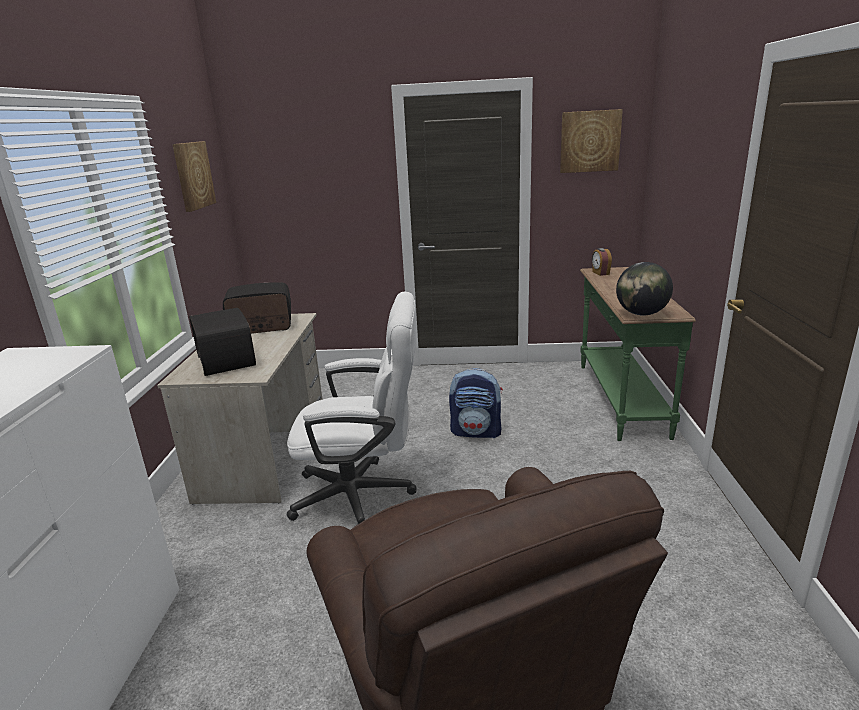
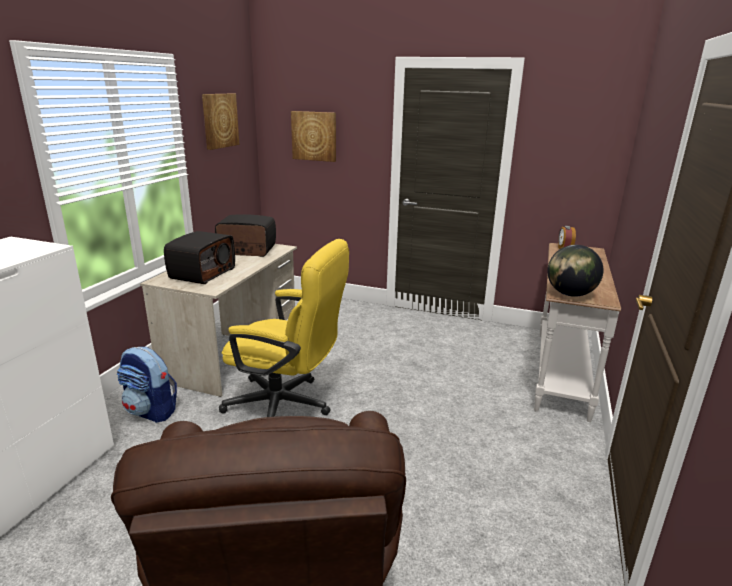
camera: 15 degrees right, 0 degrees up
radio [189,308,256,376] -> radio turned 150 degrees counterclockwise [164,231,235,284]
white office chair [287,291,416,524] -> yellow office chair [219,239,349,417]
backpack [449,368,503,439] -> backpack moved to [117,347,177,423]
picture [560,109,623,173] -> picture moved to [291,111,336,162]
green console table [580,267,696,441] -> white console table [534,243,621,422]

